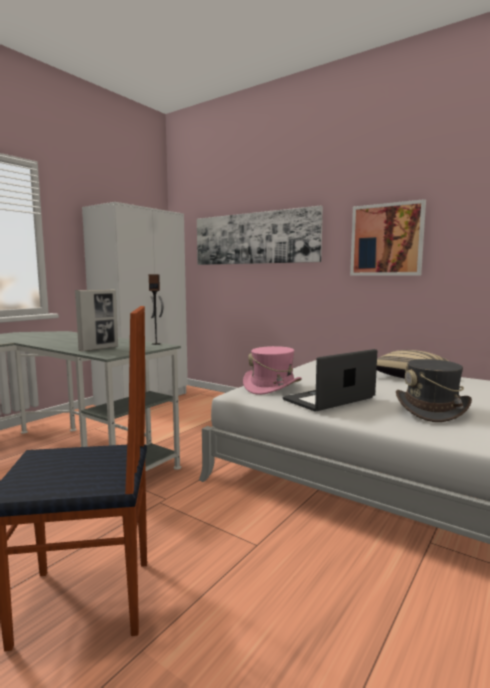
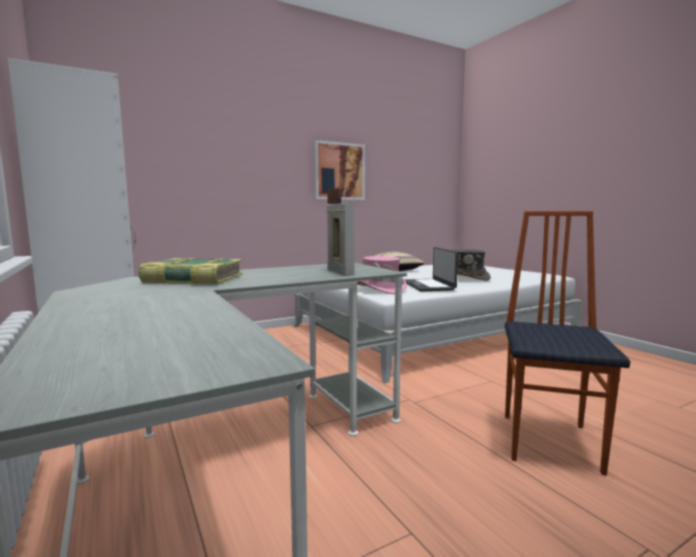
camera: 65 degrees left, 0 degrees up
picture [197,206,323,265] -> none
none -> book [139,258,242,284]

